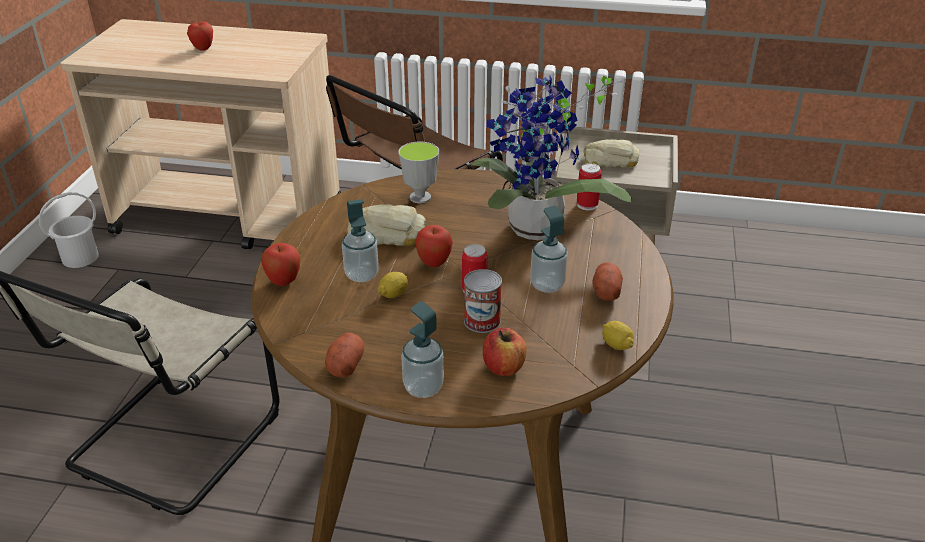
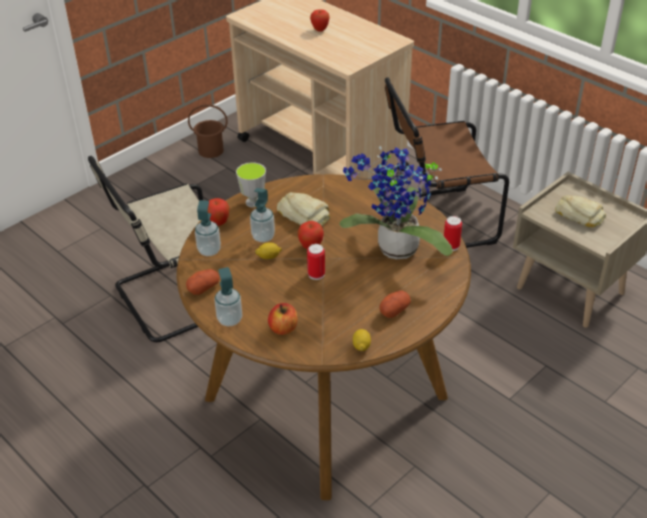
camera: 35 degrees right, 5 degrees up
white bucket [39,192,99,268] -> brown bucket [188,104,228,158]
cup [398,142,439,203] -> cup moved to [236,162,266,208]
can [464,269,502,333] -> none
soap dispenser [530,206,568,293] -> soap dispenser moved to [195,200,221,256]

